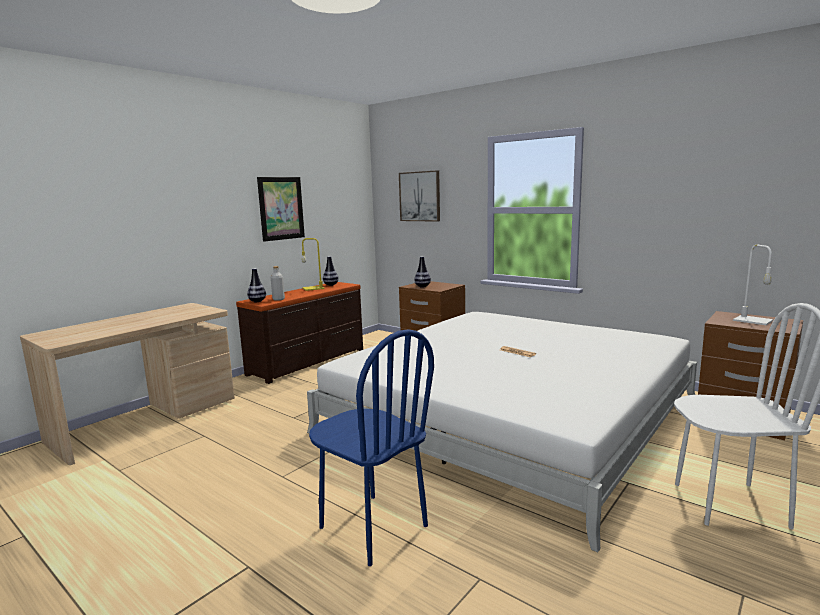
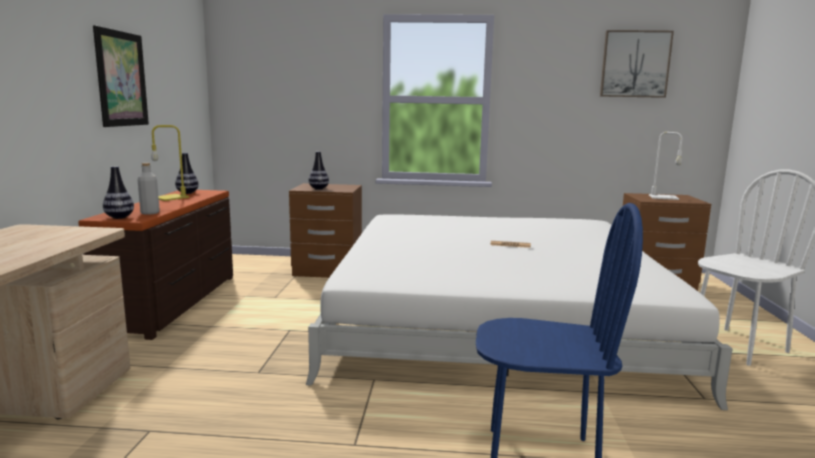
camera: 35 degrees left, 0 degrees up
picture [399,170,440,222] -> picture moved to [600,30,674,98]

